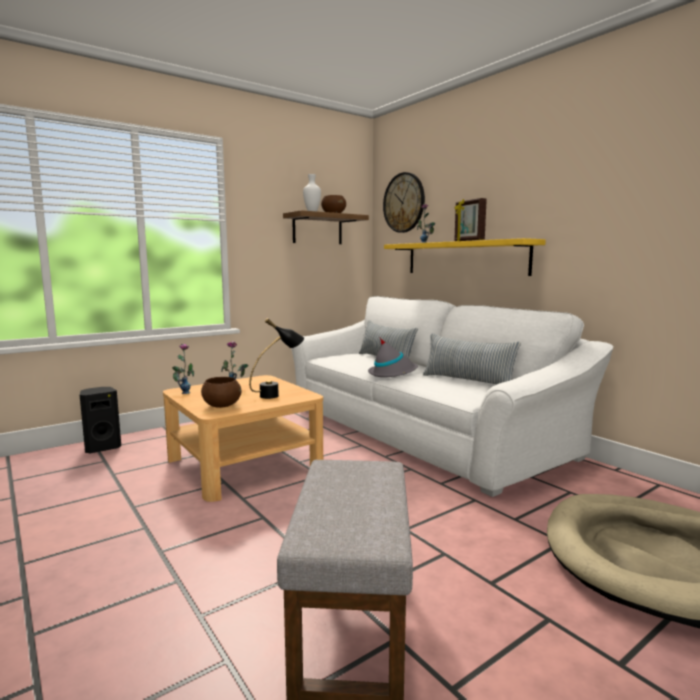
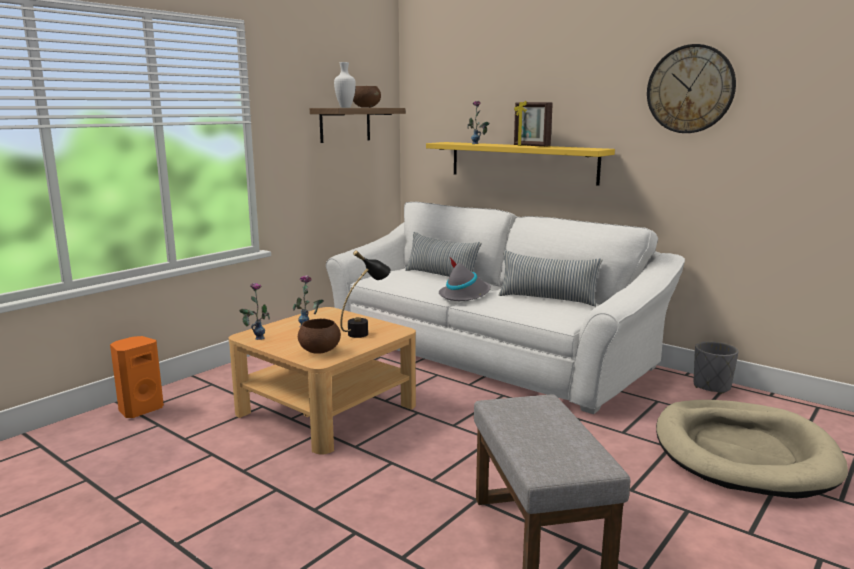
camera: 15 degrees left, 5 degrees up
black speaker [80,387,121,453] -> orange speaker [110,336,164,418]
wall clock [383,172,425,233] -> wall clock moved to [647,44,736,133]
none -> grey planter [694,341,739,394]

